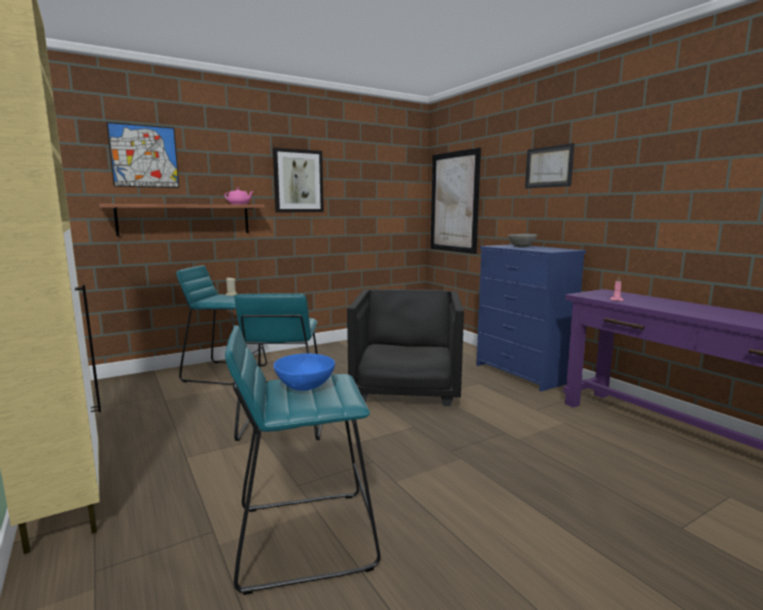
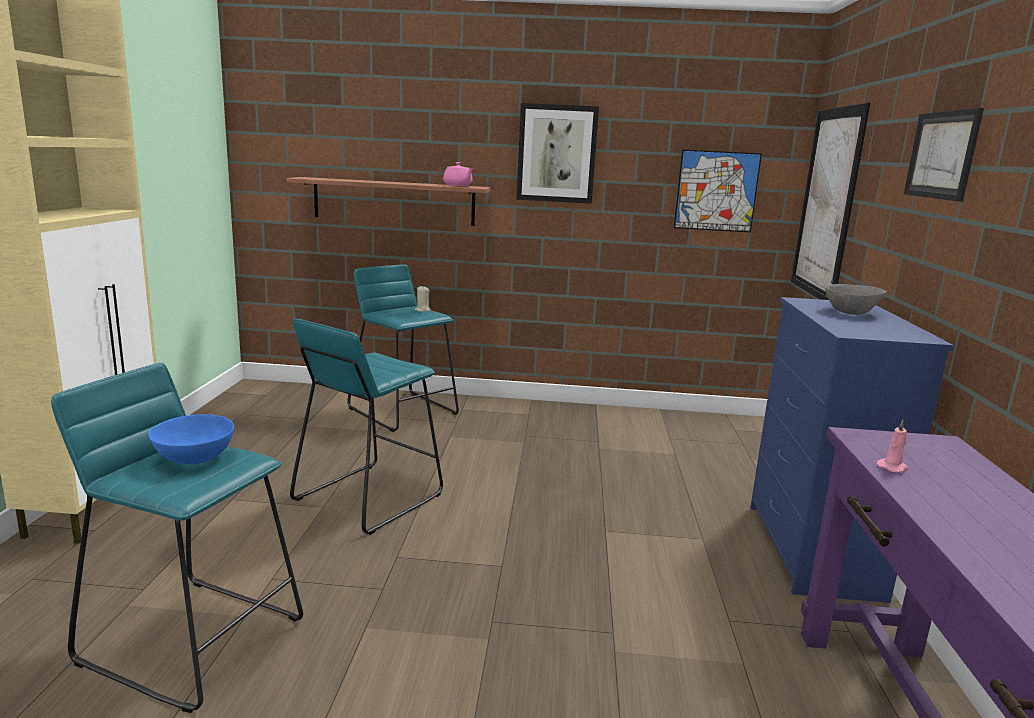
camera: 35 degrees right, 5 degrees up
picture [107,122,179,188] -> picture moved to [674,149,762,233]
black armchair [347,289,464,406] -> none

